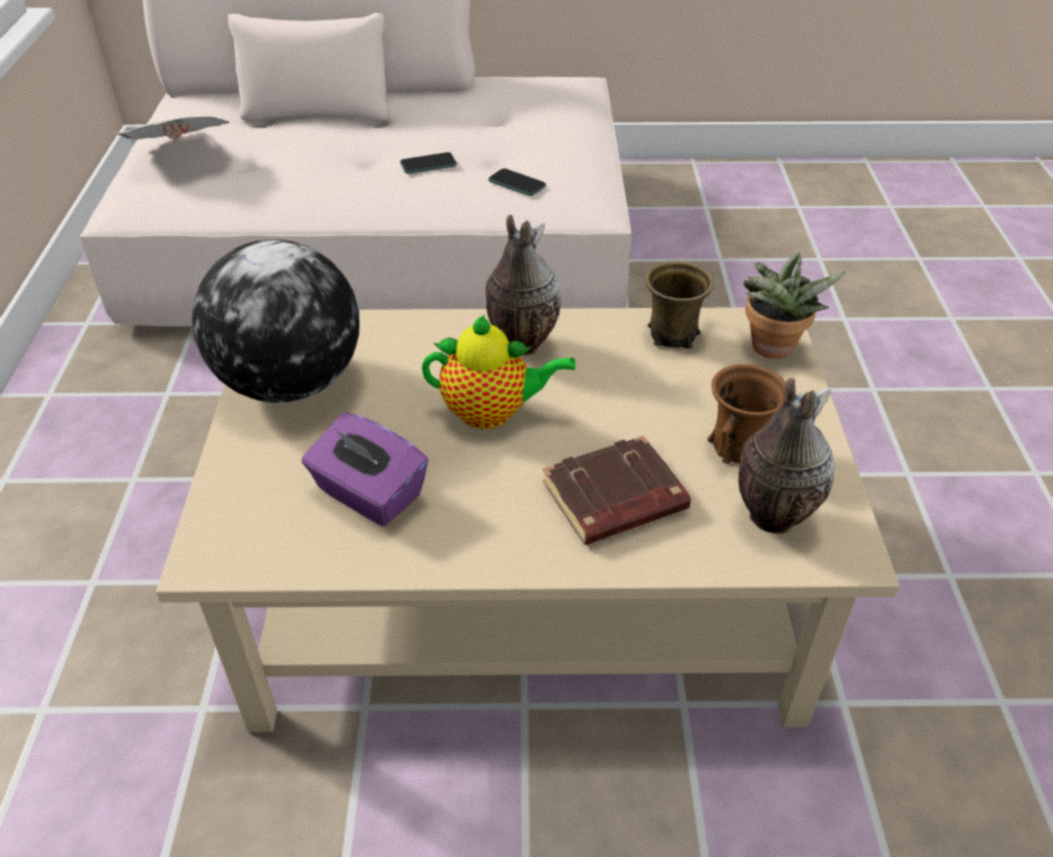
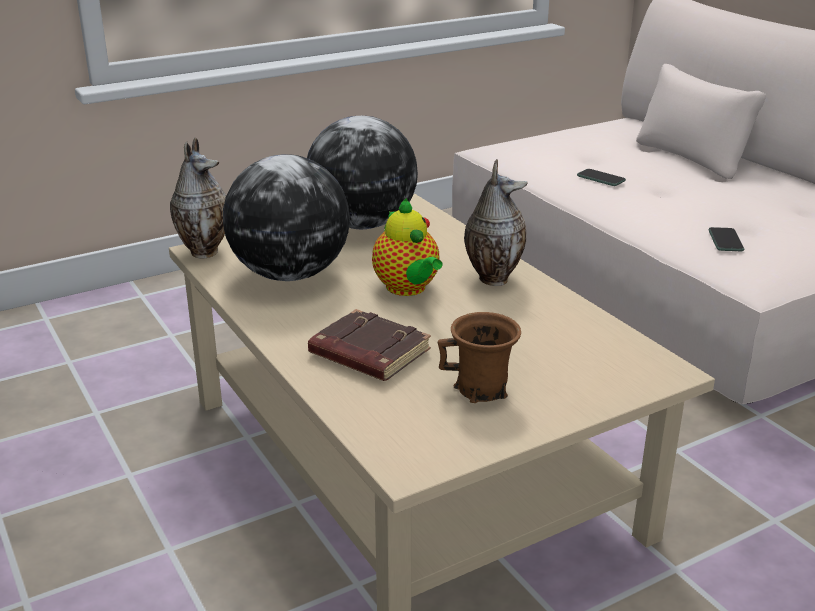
camera: 60 degrees right, 15 degrees down
newspaper [114,117,229,140] -> none
purple tissue box [302,412,428,526] -> globe [223,154,350,281]
phone [400,152,457,174] -> phone moved to [577,169,626,186]
brown mug [645,261,714,349] -> none
vase [738,378,834,534] -> vase moved to [170,138,226,259]
potted plant [743,252,846,359] -> none

